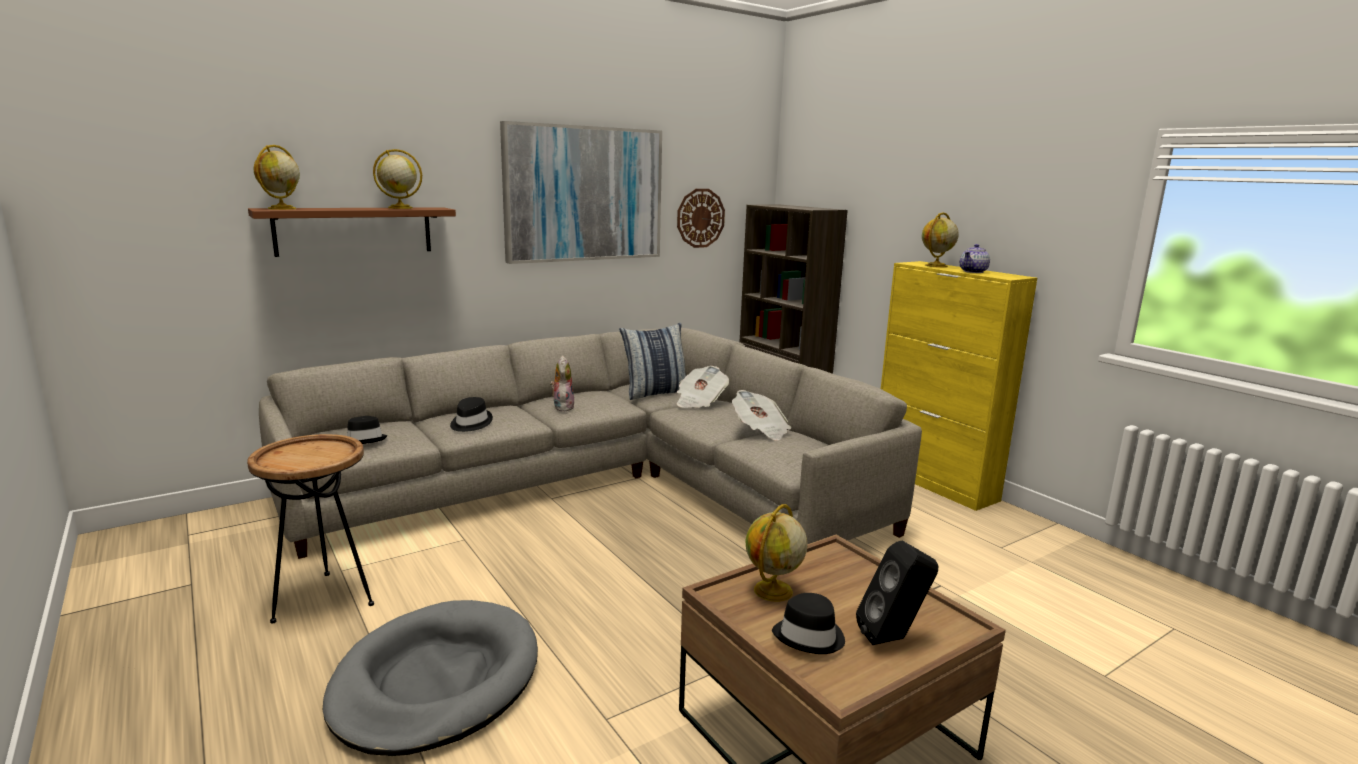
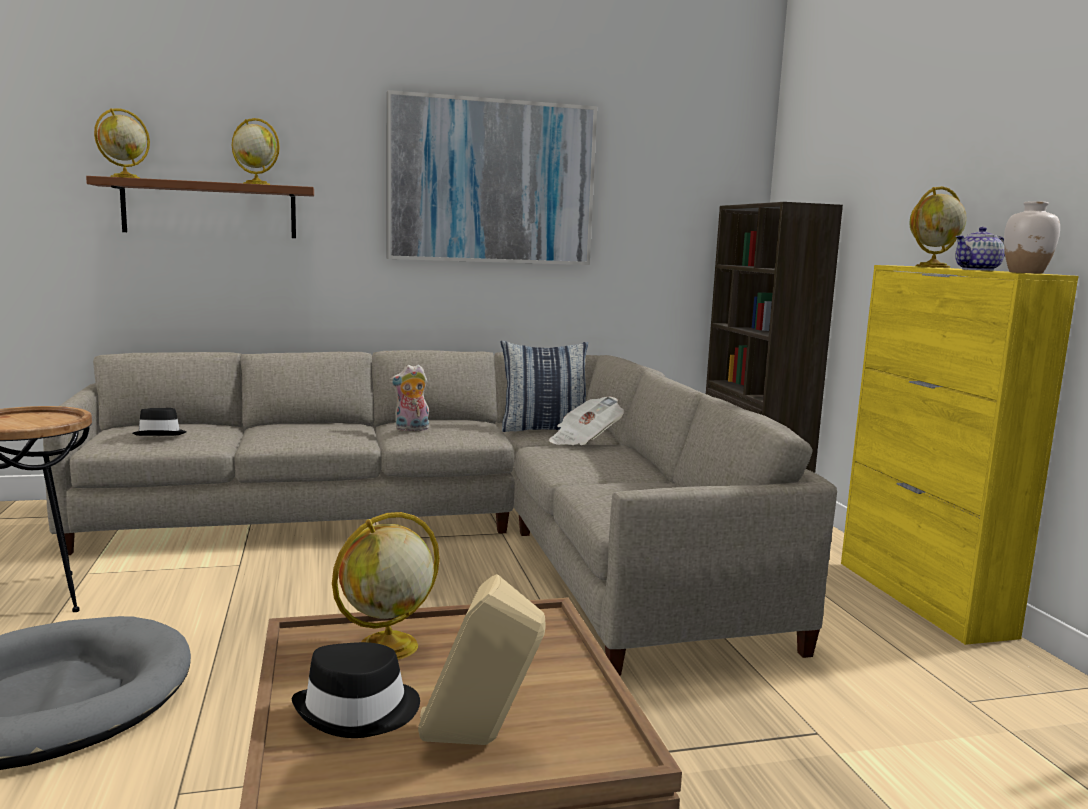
camera: 20 degrees right, 5 degrees down
black hat [450,397,493,432] -> none
plush toy [550,356,575,411] -> plush toy turned 120 degrees counterclockwise [390,364,429,432]
wall clock [677,189,725,248] -> none
newspaper [732,390,791,441] -> none
black speaker [856,541,938,645] -> beige speaker [418,574,546,745]
none -> white vase [1004,202,1060,274]

